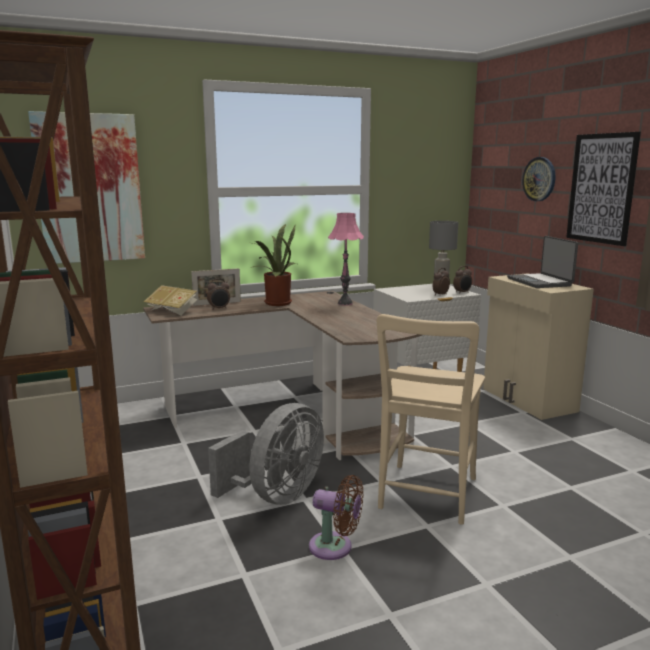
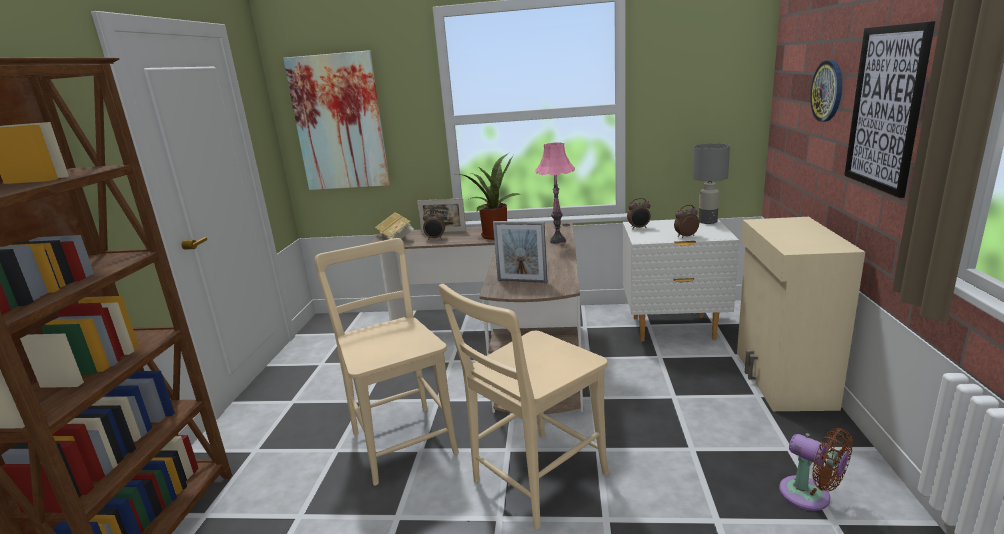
camera: 30 degrees right, 5 degrees up
grey fan [208,403,324,505] -> beige chair [314,238,459,486]
brown fan [309,475,364,560] -> brown fan moved to [779,428,853,511]
alarm clock [453,266,472,294] -> alarm clock moved to [627,198,651,229]
laptop [507,236,578,288] -> none
none -> picture frame [493,221,547,283]

